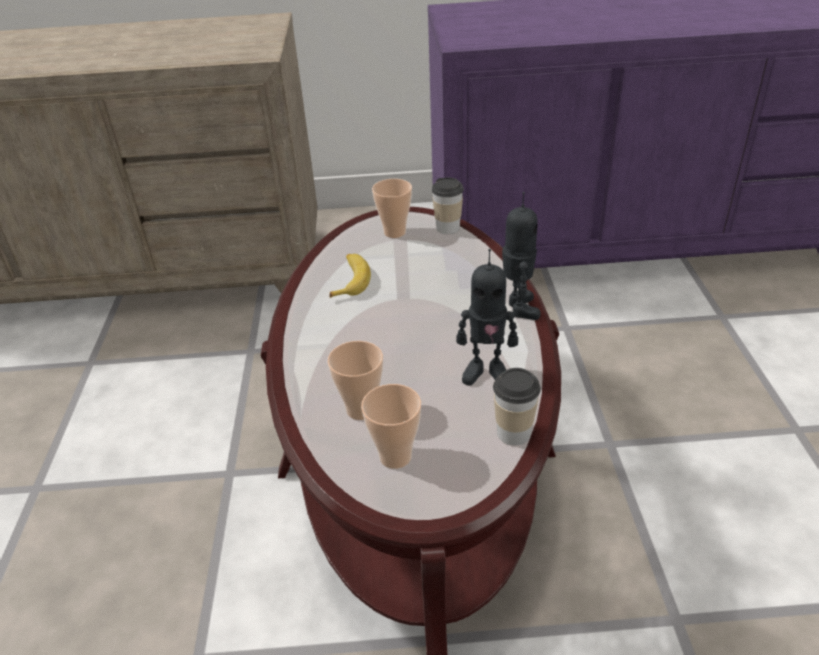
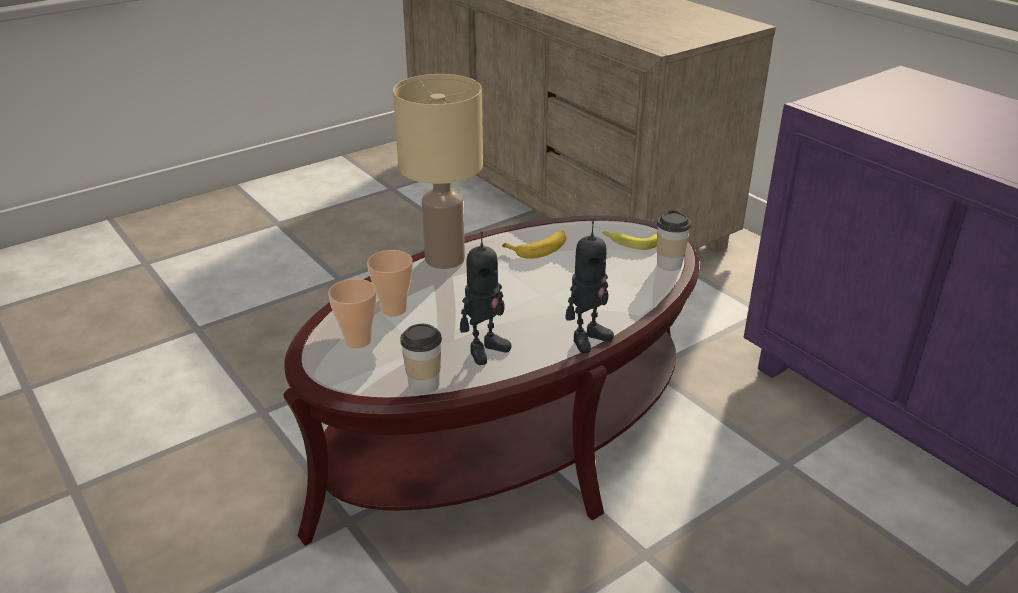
camera: 55 degrees right, 5 degrees down
cup [372,179,412,238] -> banana [602,231,657,250]
toy robot [456,249,518,386] -> toy robot turned 105 degrees counterclockwise [460,231,511,365]
none -> beige table lamp [393,74,483,269]

